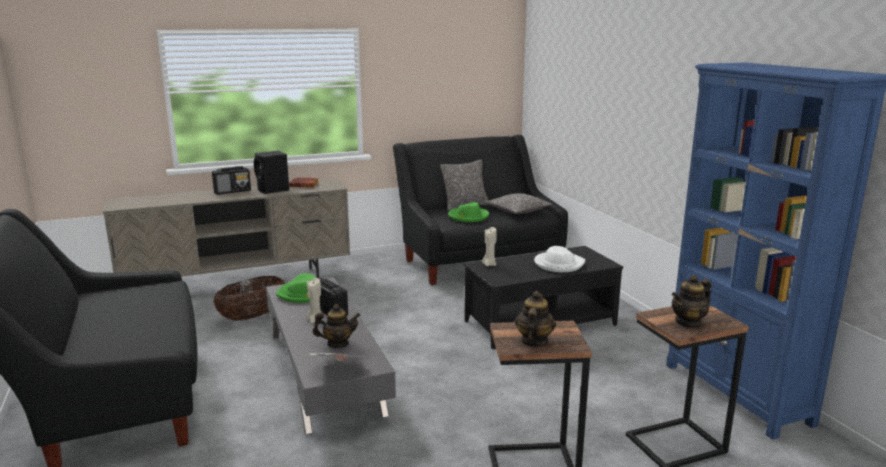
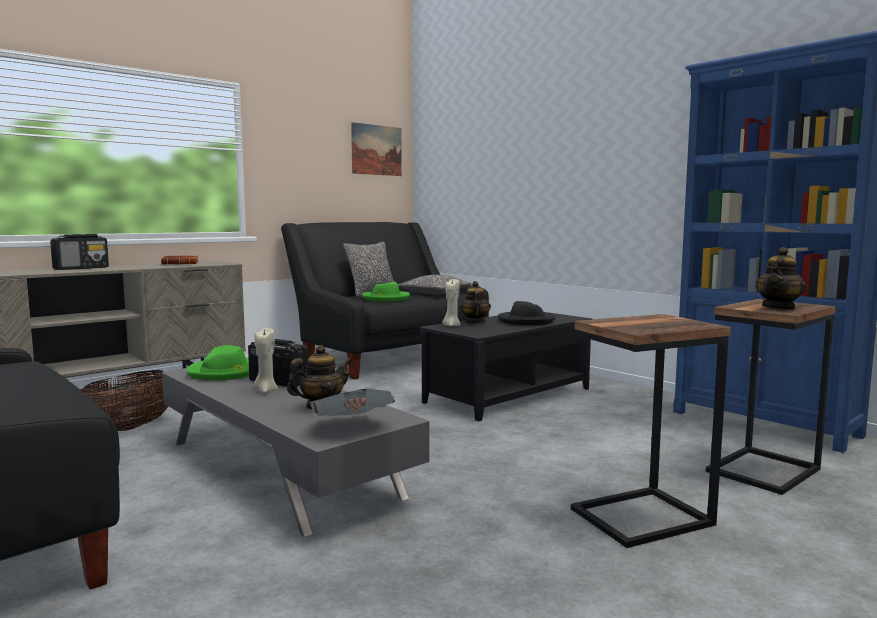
camera: 20 degrees left, 10 degrees down
black speaker [254,151,289,194] -> none
teapot [515,291,556,347] -> teapot moved to [460,281,491,323]
white hat [534,246,585,272] -> black hat [498,301,555,325]
none -> picture [351,122,402,176]

